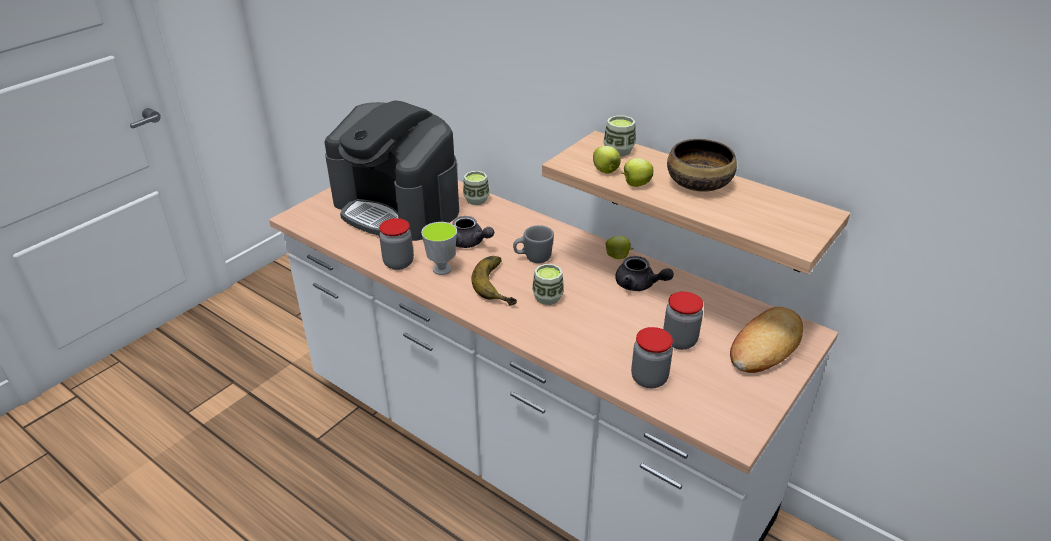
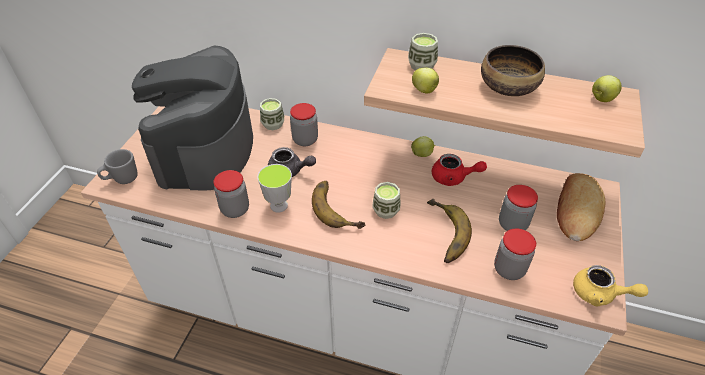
camera: 20 degrees left, 10 degrees up
coffee machine [325,100,459,241] -> coffee machine turned 75 degrees clockwise [132,46,253,190]
grey mug [513,225,554,263] -> grey mug moved to [97,149,138,184]
grey teapot [615,256,674,291] -> red teapot [432,154,487,186]
apple [621,158,653,187] -> apple moved to [592,75,622,102]
none -> jar [290,103,318,146]
none -> banana [427,199,472,263]
none -> yellow teapot [573,265,648,307]

